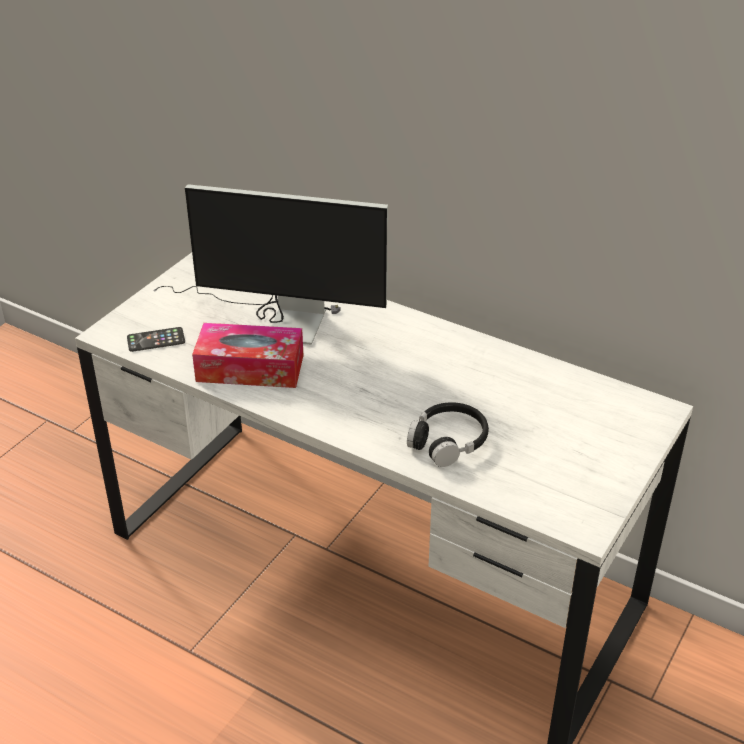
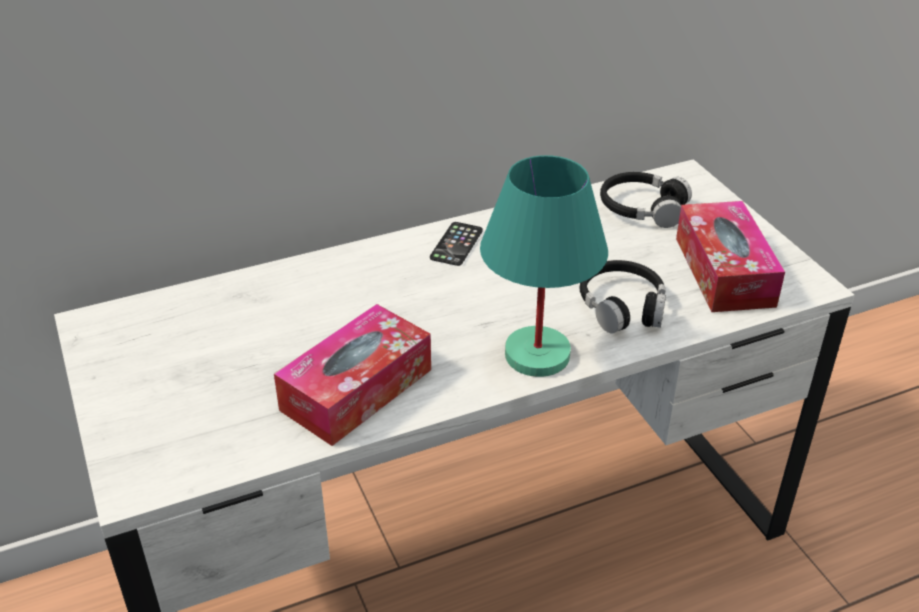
camera: 55 degrees left, 0 degrees up
phone [127,327,185,352] -> phone moved to [430,222,483,266]
monitor [154,184,388,345] -> none
none -> turquoise table lamp [480,155,608,377]
none -> black headphones [600,172,692,228]
none -> tissue box [676,201,785,312]

